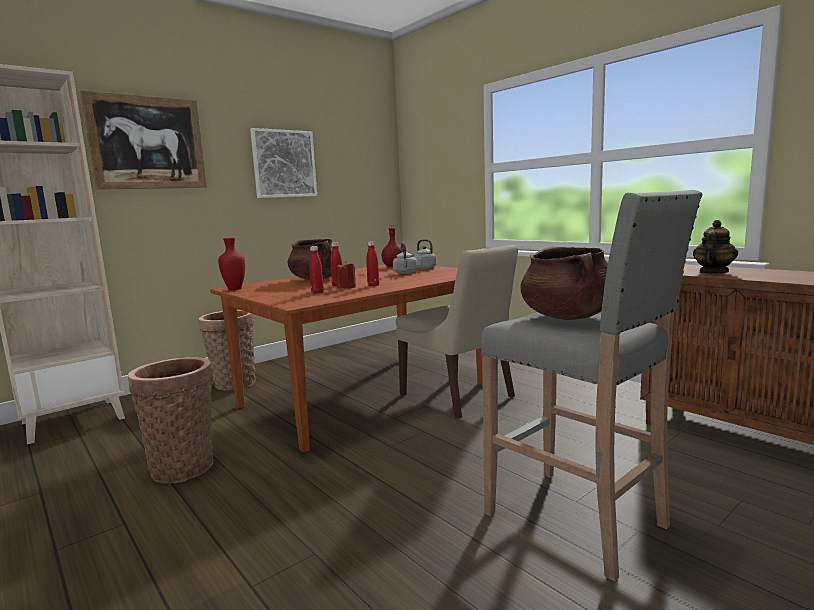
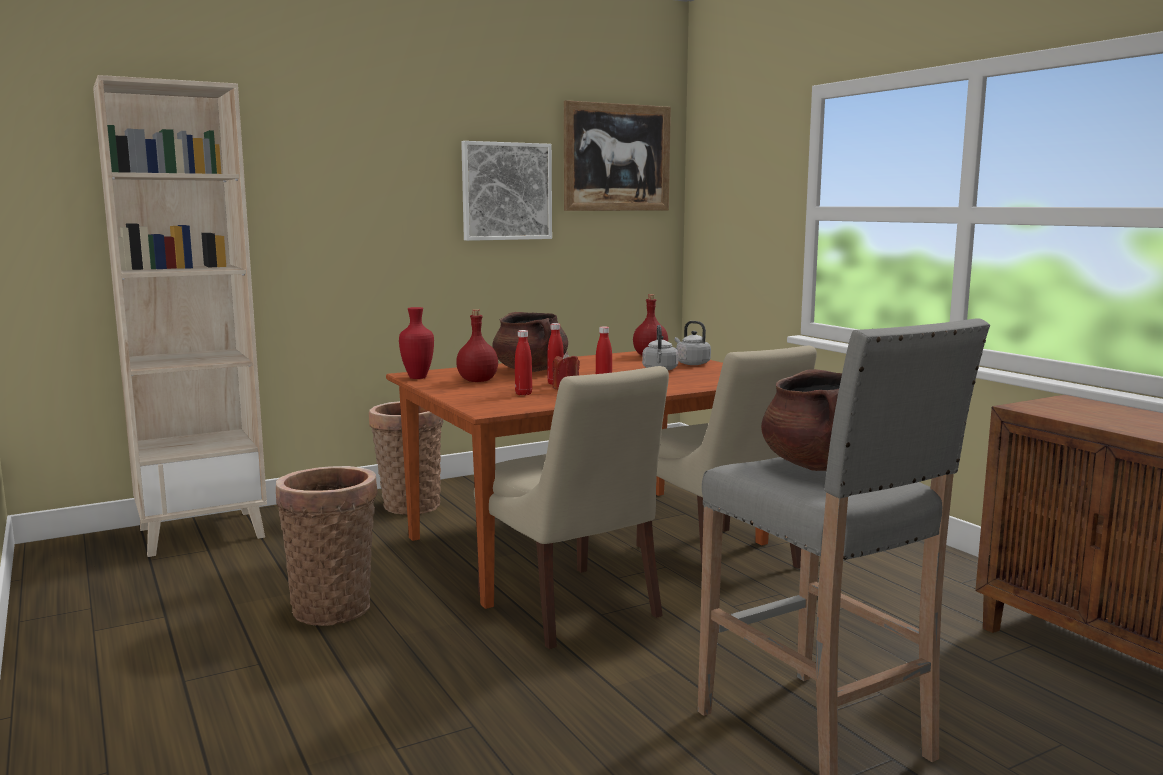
camera: 10 degrees right, 0 degrees up
picture [80,90,207,190] -> picture moved to [564,100,671,211]
teapot [693,220,738,274] -> none
none -> red bottle [456,309,498,382]
none -> beige chair [474,366,669,649]

